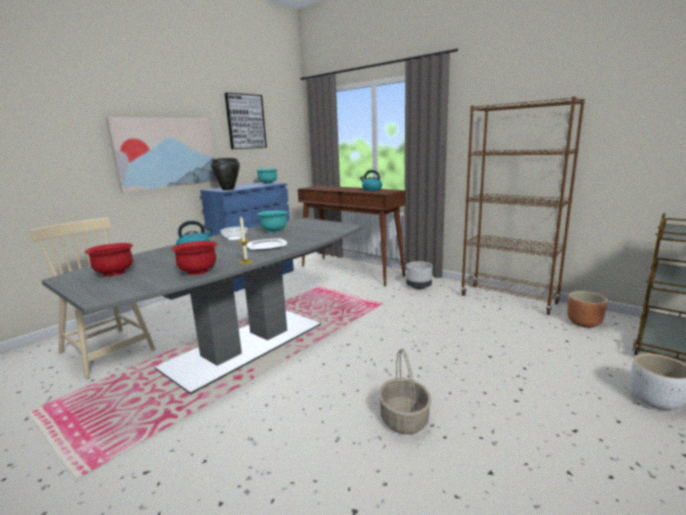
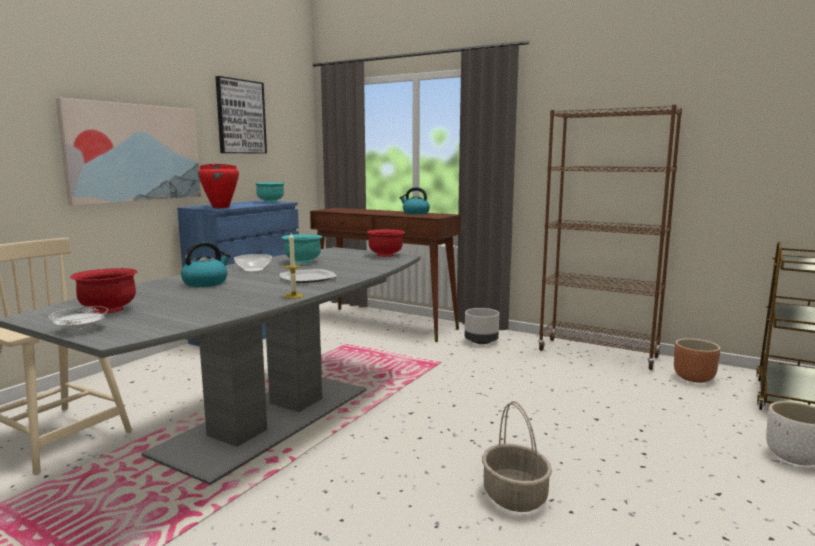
camera: 10 degrees left, 5 degrees down
red bowl [171,241,217,275] -> red bowl moved to [367,229,405,257]
black cooking pot [211,158,240,190] -> red cooking pot [198,164,239,208]
none -> white plate [49,306,108,330]

